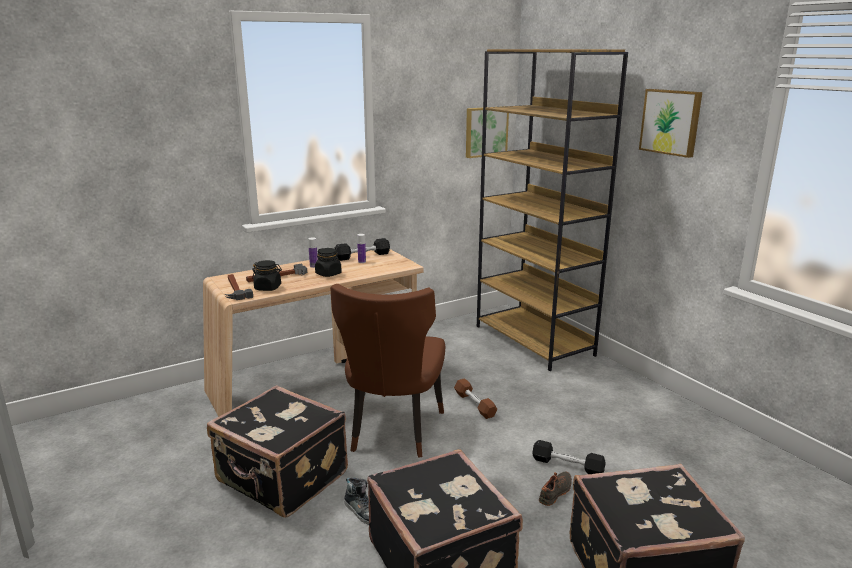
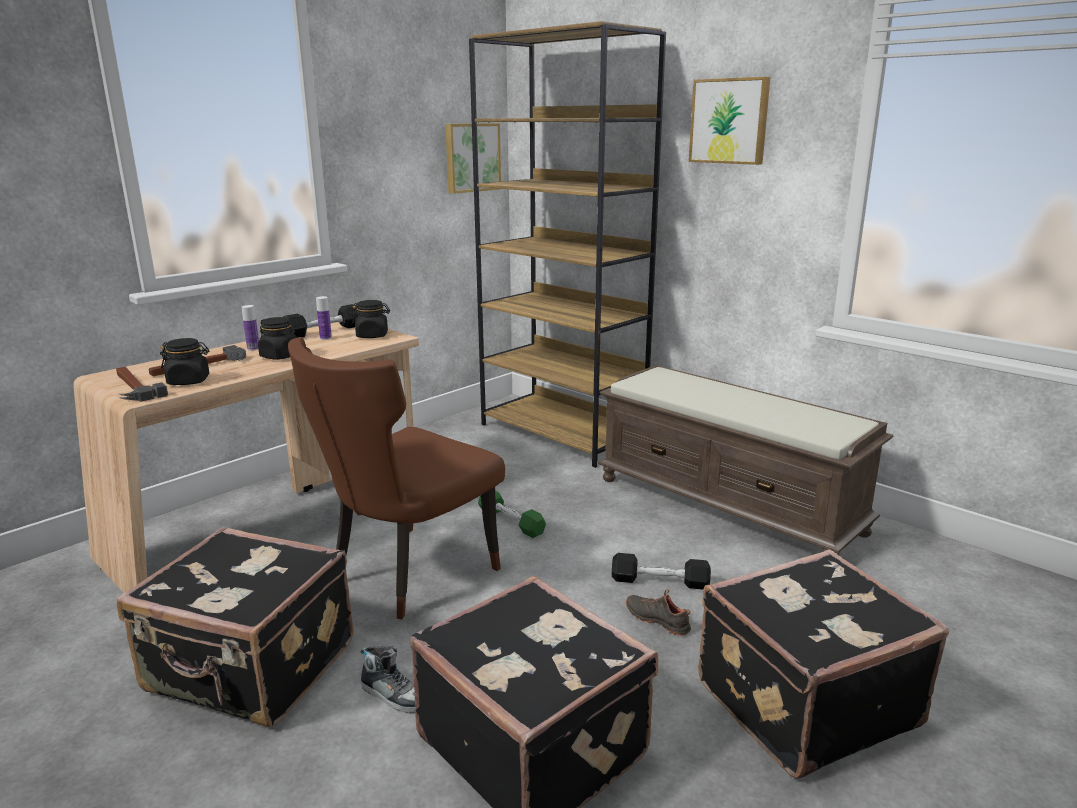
camera: 15 degrees left, 0 degrees up
brown chair [330,284,445,458] -> brown chair turned 45 degrees clockwise [288,337,505,619]
brown dumbbell [454,378,497,419] -> green dumbbell [478,491,546,538]
black shoe [539,472,572,506] -> black shoe turned 75 degrees counterclockwise [626,589,691,636]
none -> black jar [352,300,390,338]
none -> brown bench [598,365,893,555]

